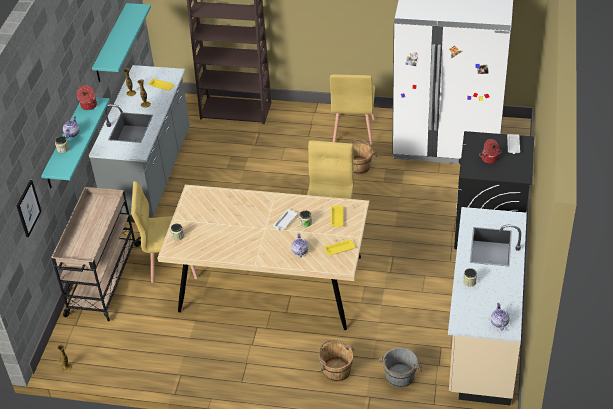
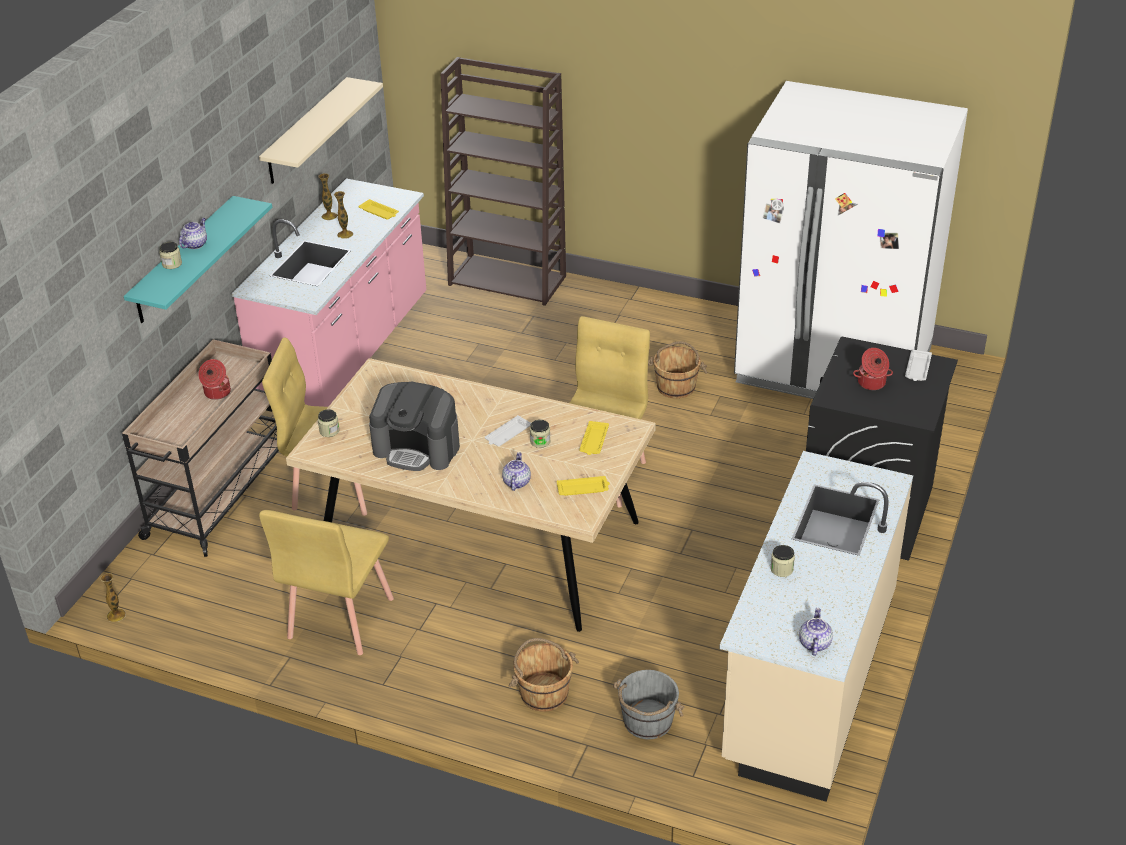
camera: 10 degrees right, 5 degrees down
picture [16,180,42,237] -> none
cooking pot [77,85,98,110] -> cooking pot moved to [198,359,231,400]
grey counter [89,65,190,222] -> pink counter [232,178,426,412]
turquoise shelf [92,3,151,82] -> beige shelf [259,77,383,184]
yellow chair [330,74,375,145] -> yellow chair moved to [259,510,394,655]
none -> coffee machine [369,381,460,471]

